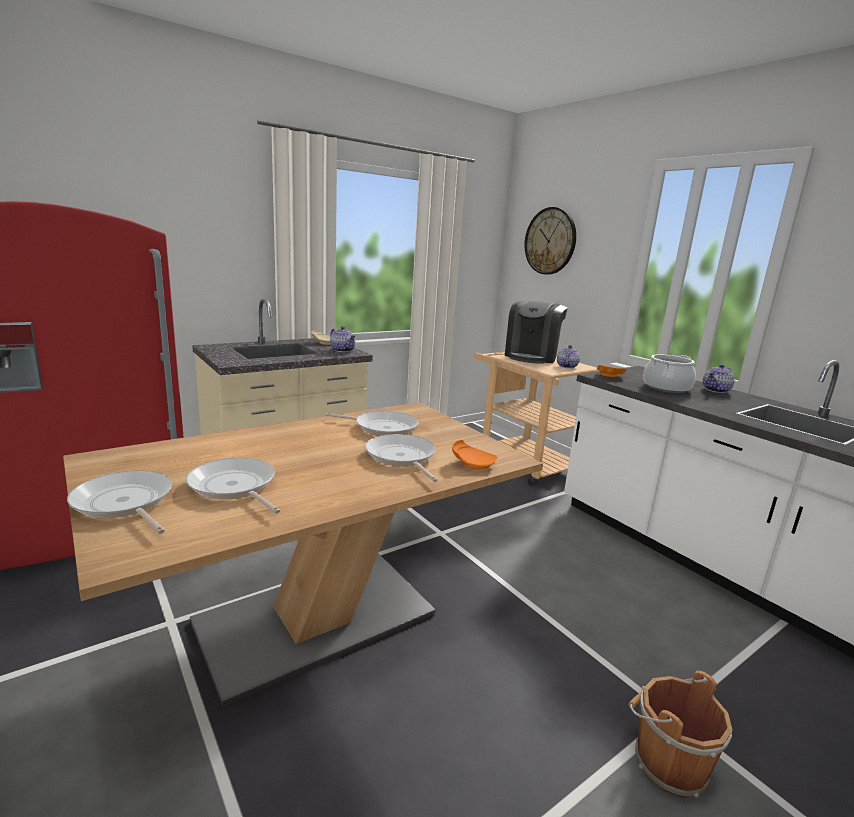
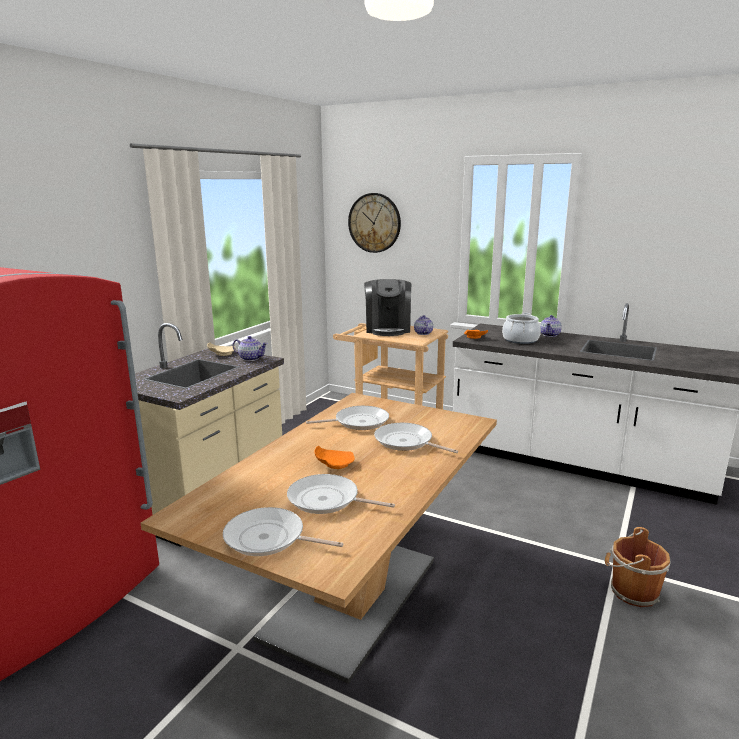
camera: 25 degrees left, 0 degrees up
orange plate [452,440,497,470] -> orange plate moved to [315,446,355,469]

